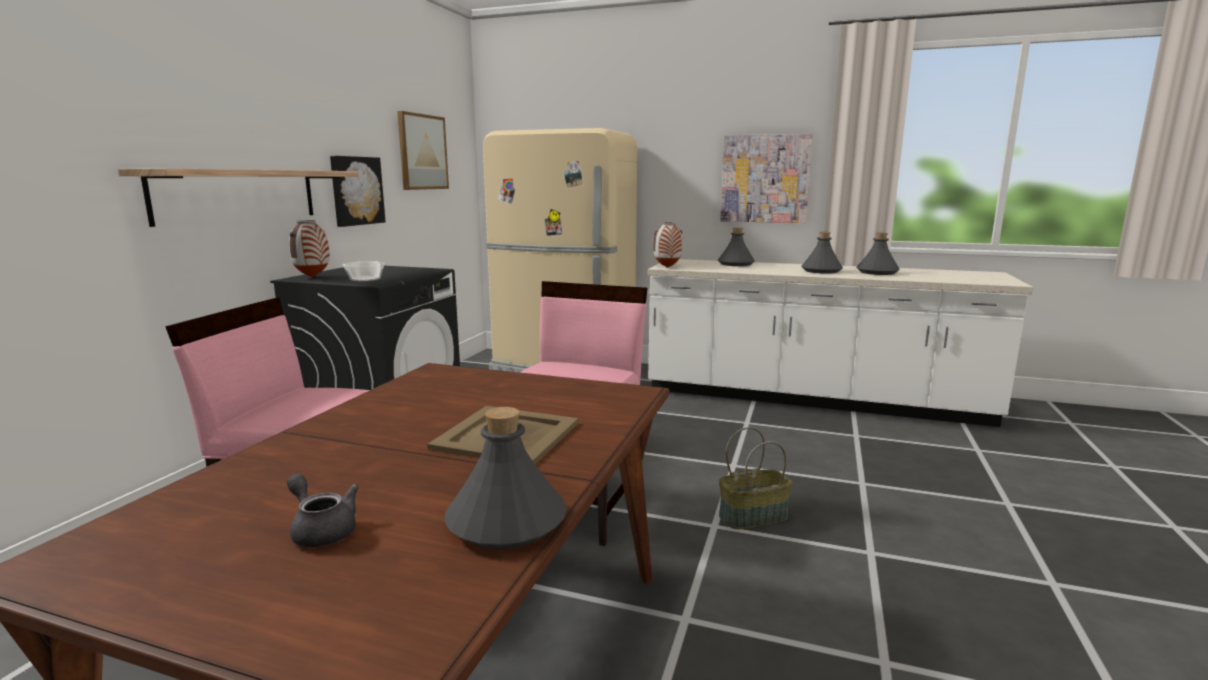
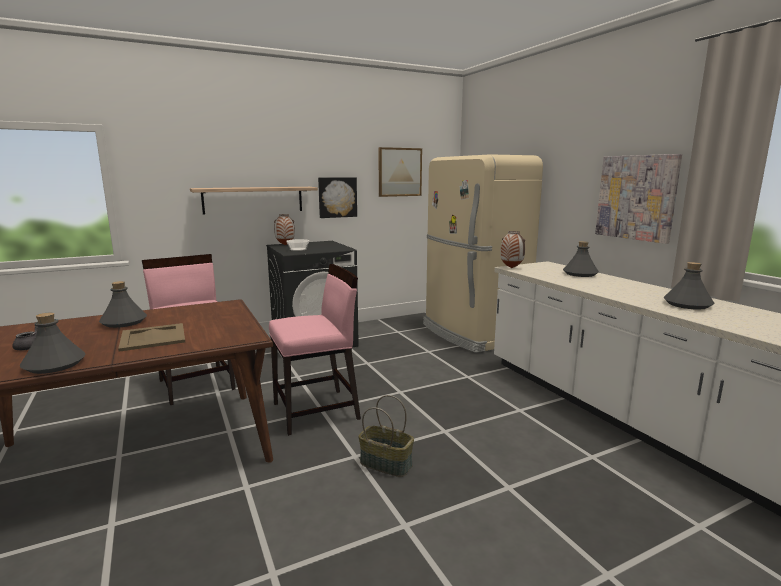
camera: 45 degrees right, 0 degrees up
grey bottle [801,232,843,274] -> grey bottle moved to [99,281,147,328]

